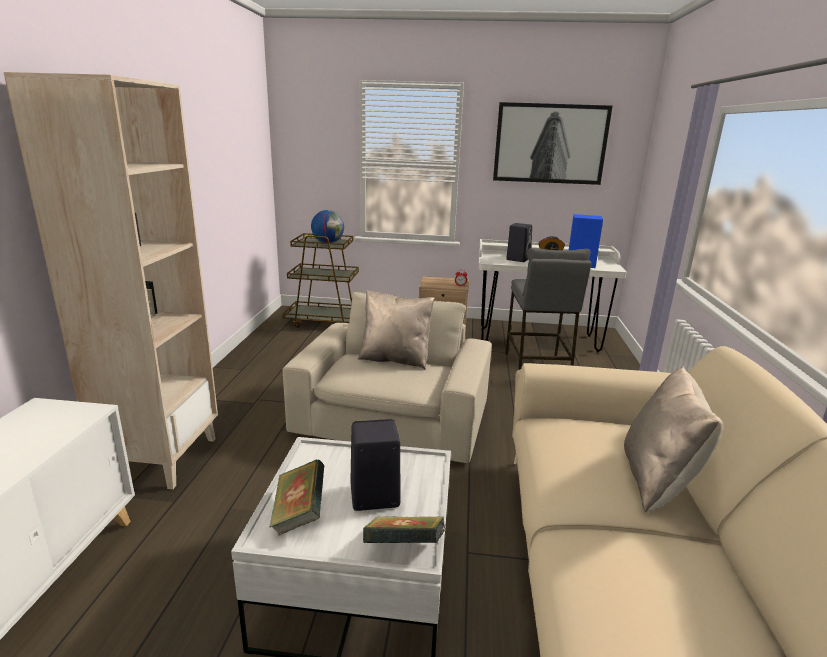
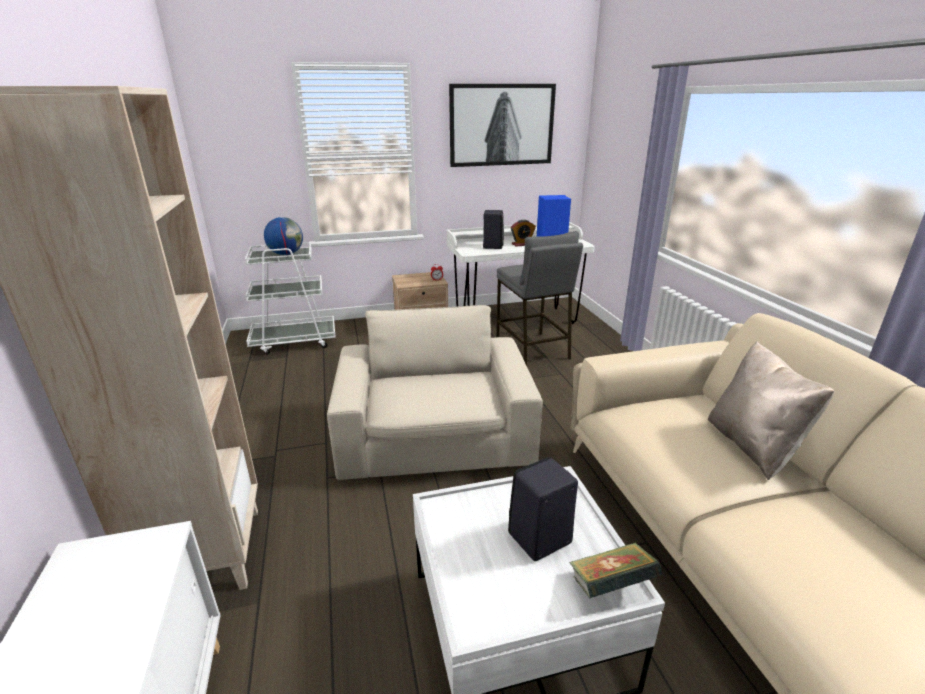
camera: 20 degrees left, 5 degrees up
book [270,459,324,536] -> none
brown cart [283,233,359,328] -> white cart [245,242,336,355]
beige pillow [358,290,435,370] -> none

